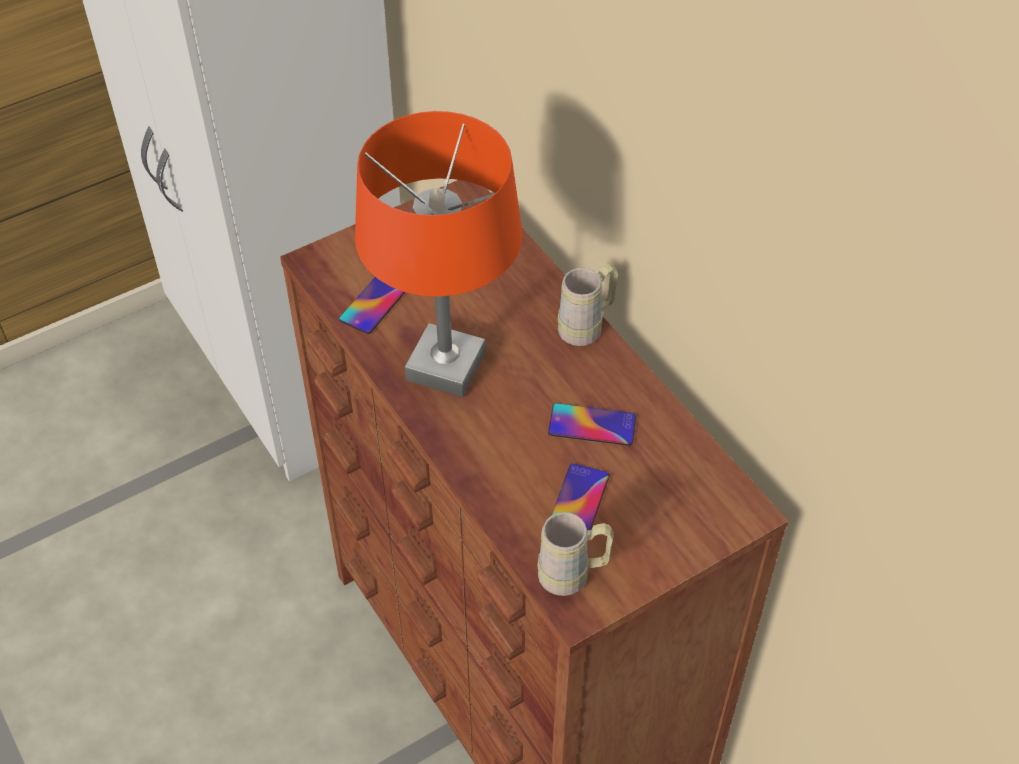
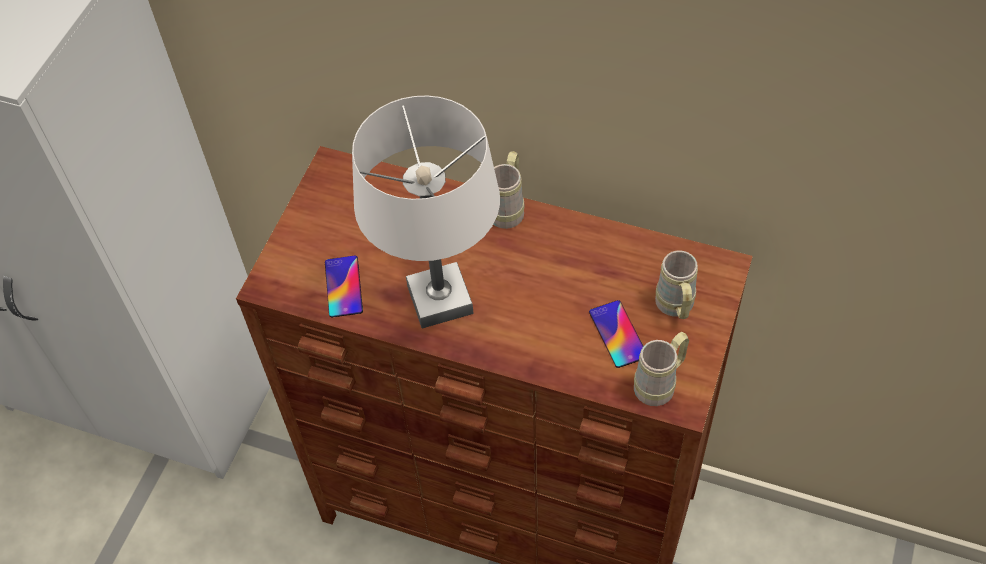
camera: 35 degrees left, 5 degrees up
orange table lamp [355,111,523,397] -> white table lamp [352,96,500,328]
phone [548,403,636,446] -> none
none -> beige mug [655,251,698,319]

